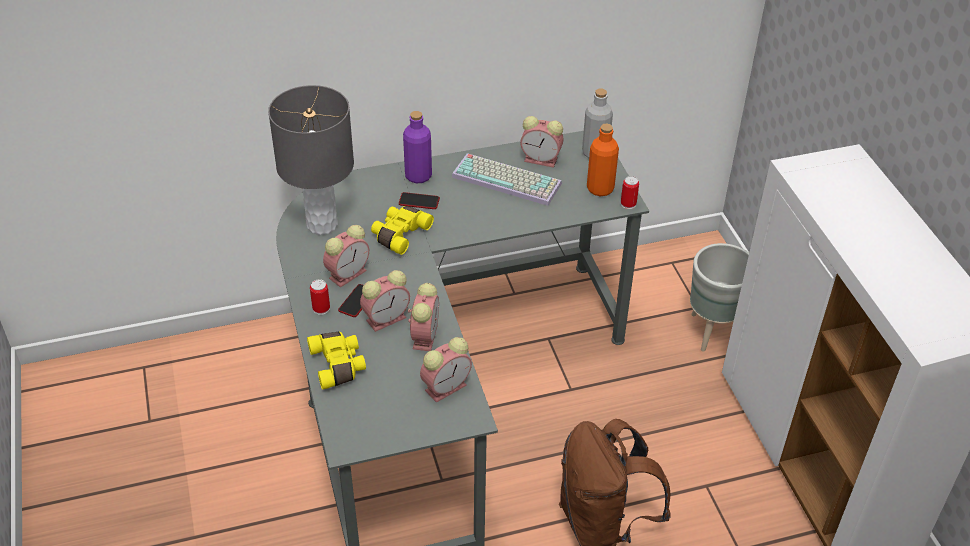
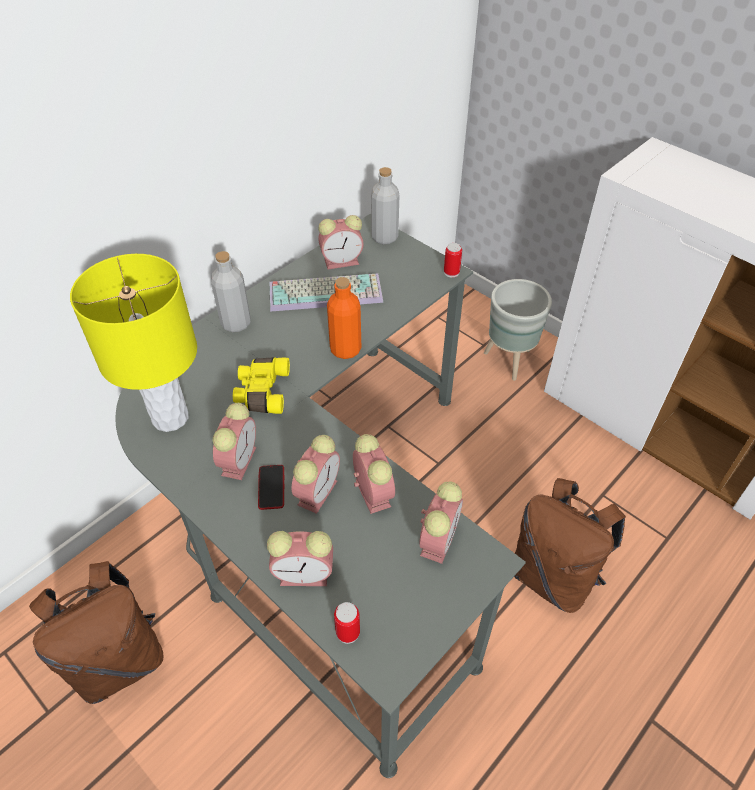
camera: 30 degrees left, 5 degrees up
grey table lamp [268,85,354,235] -> yellow table lamp [70,254,197,432]
yellow binoculars [307,332,366,390] -> alarm clock [267,531,333,586]
can [310,279,330,315] -> can moved to [334,602,360,644]
phone [399,192,440,209] -> none
purple bottle [403,111,432,183] -> grey bottle [211,251,251,332]
orange bottle [587,124,619,196] -> orange bottle moved to [327,277,361,359]
none -> brown backpack [29,561,164,704]

